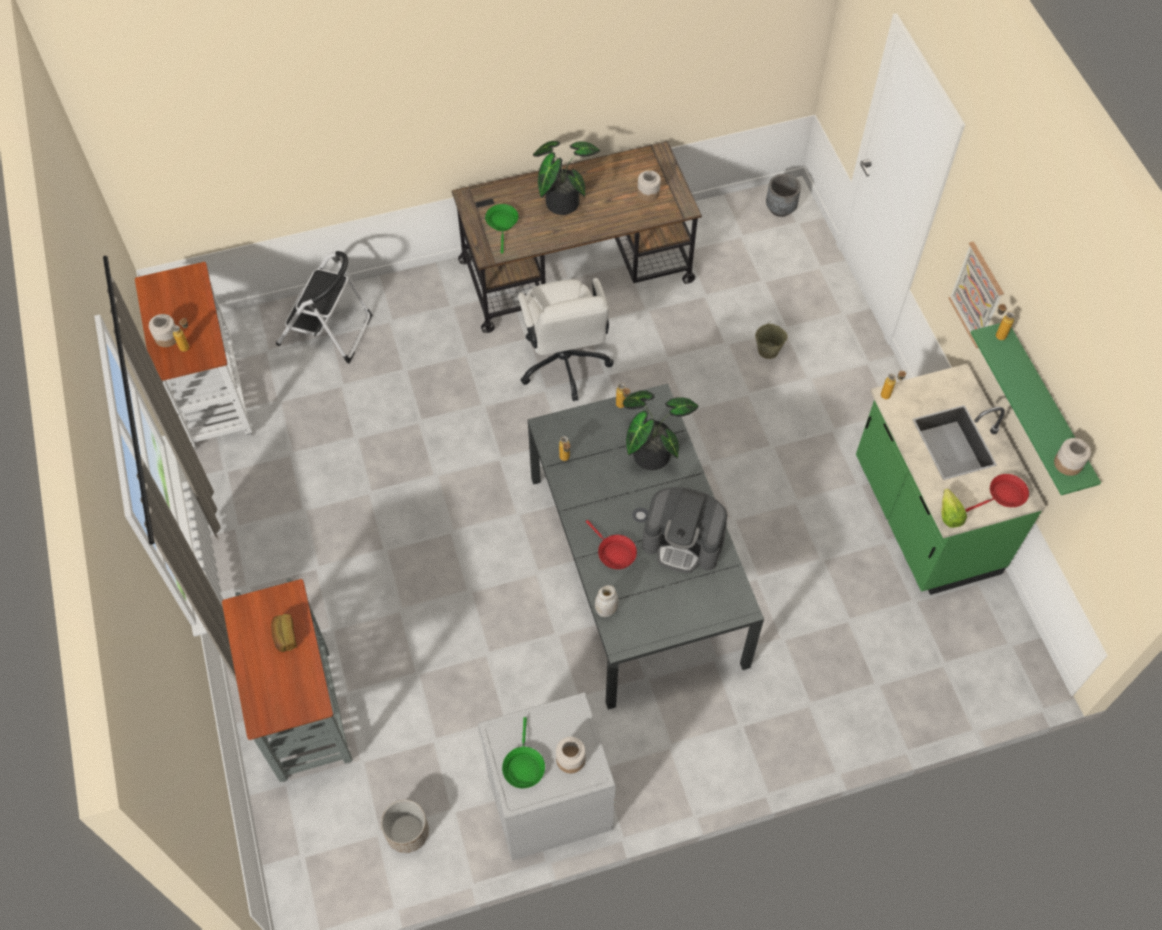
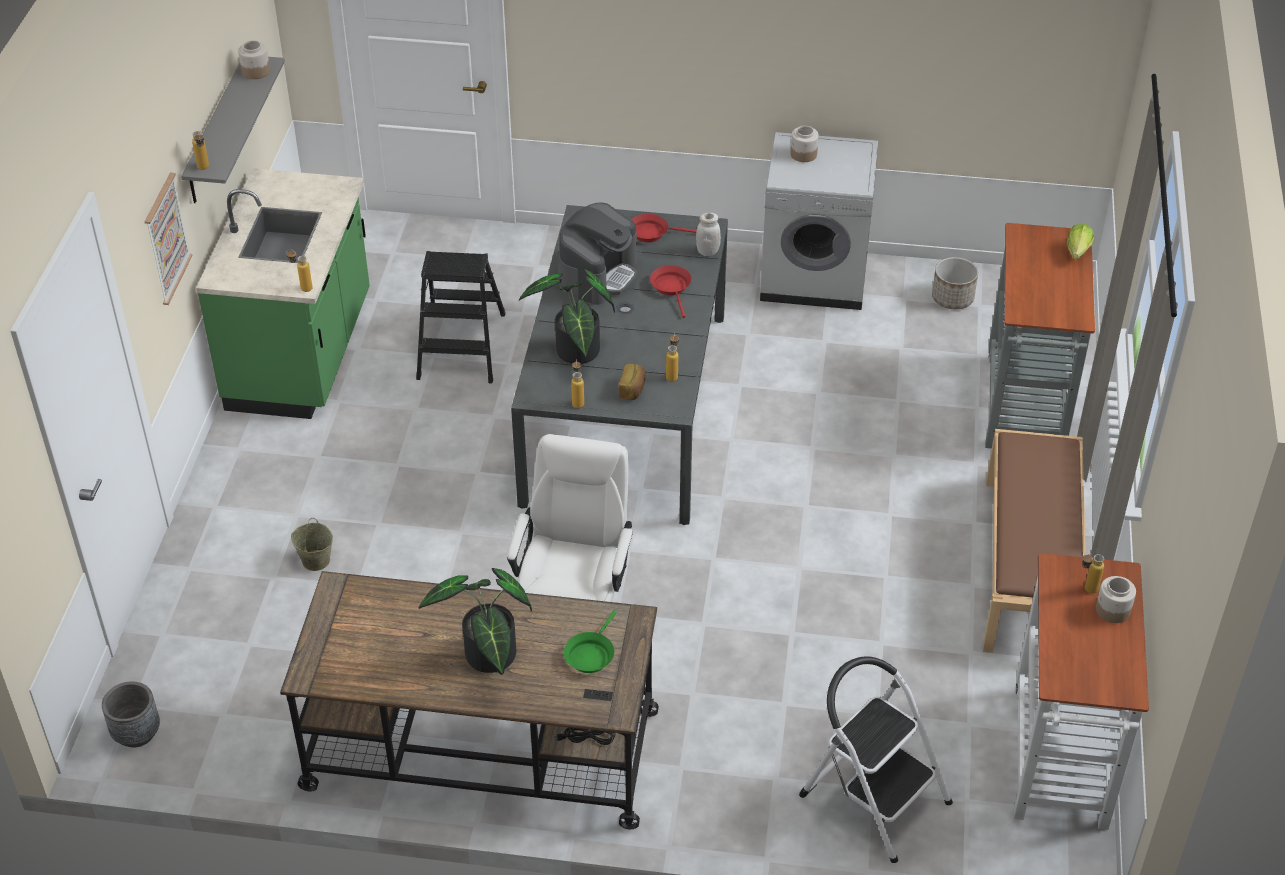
camera: 155 degrees left, 15 degrees down
bread [271,614,297,652] -> bread moved to [618,364,646,400]
green frying pan [502,717,545,788] -> none
jar [637,170,661,201] -> none
coffee machine [642,487,727,573] -> coffee machine turned 75 degrees clockwise [559,203,637,305]
lettuce [941,488,967,528] -> lettuce moved to [1067,224,1094,260]
red frying pan [965,474,1029,512] -> red frying pan moved to [631,214,696,242]
green shelf [971,323,1101,496] -> grey shelf [181,57,285,203]
none -> black step ladder [416,251,506,383]
none -> brown bench [983,429,1086,653]

